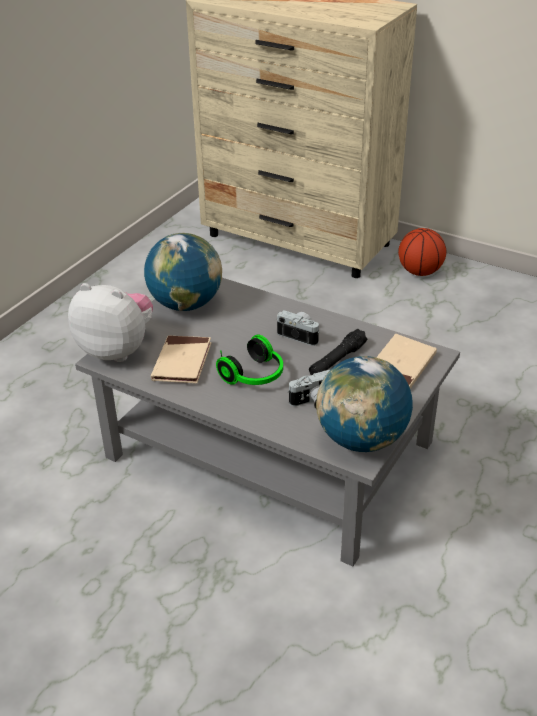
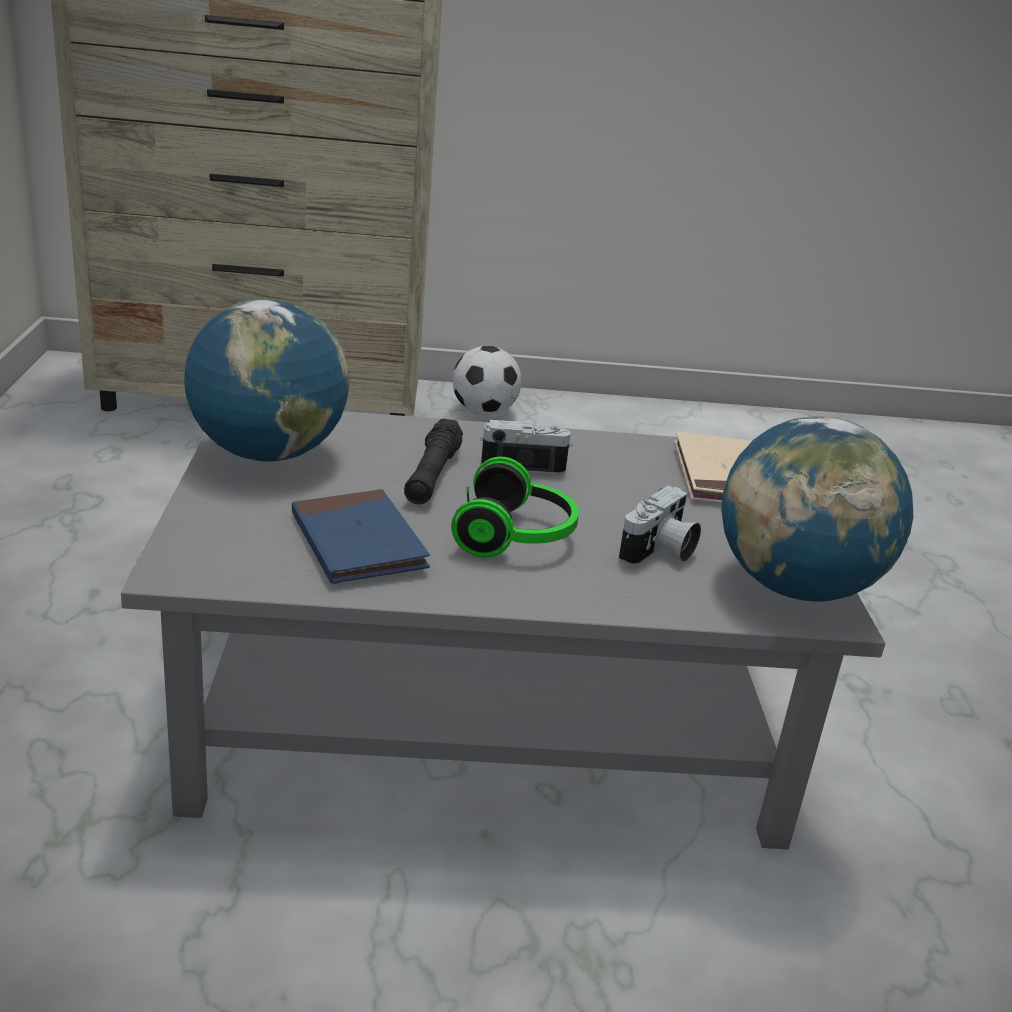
camera: 35 degrees left, 10 degrees down
plush toy [68,283,153,362] -> none
beige book [151,335,211,384] -> blue book [292,489,430,584]
black flashlight [309,329,368,375] -> black flashlight moved to [404,418,463,504]
basketball [398,228,446,276] -> football [453,346,521,415]

